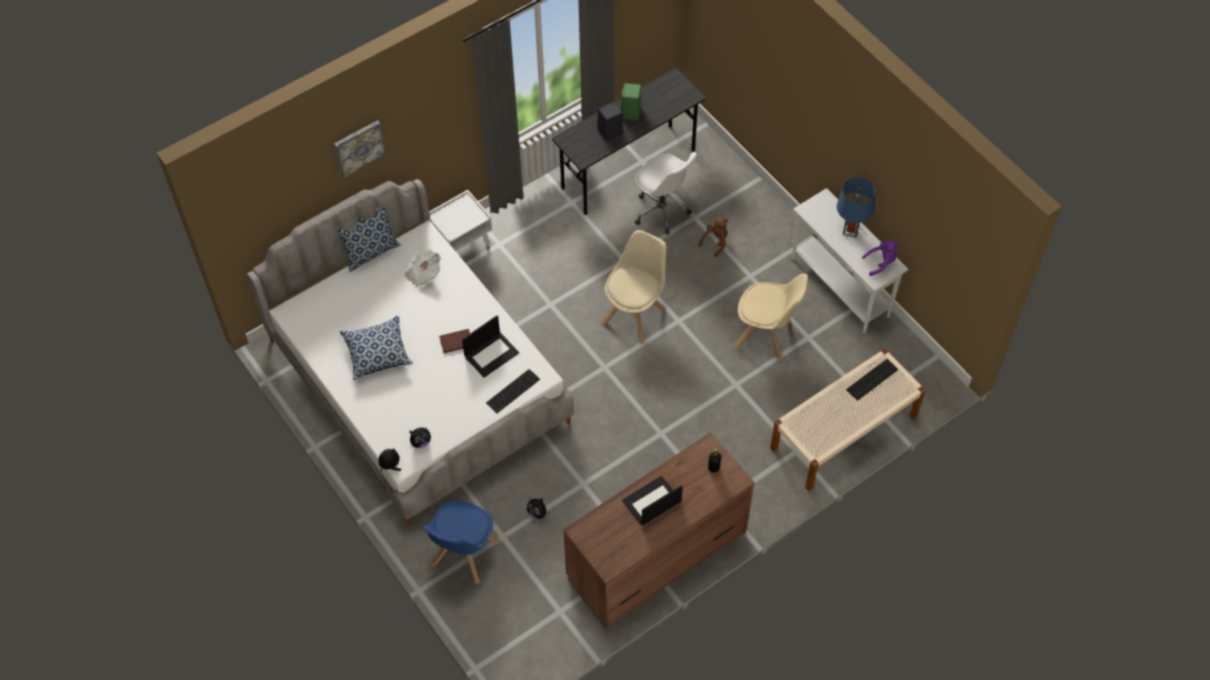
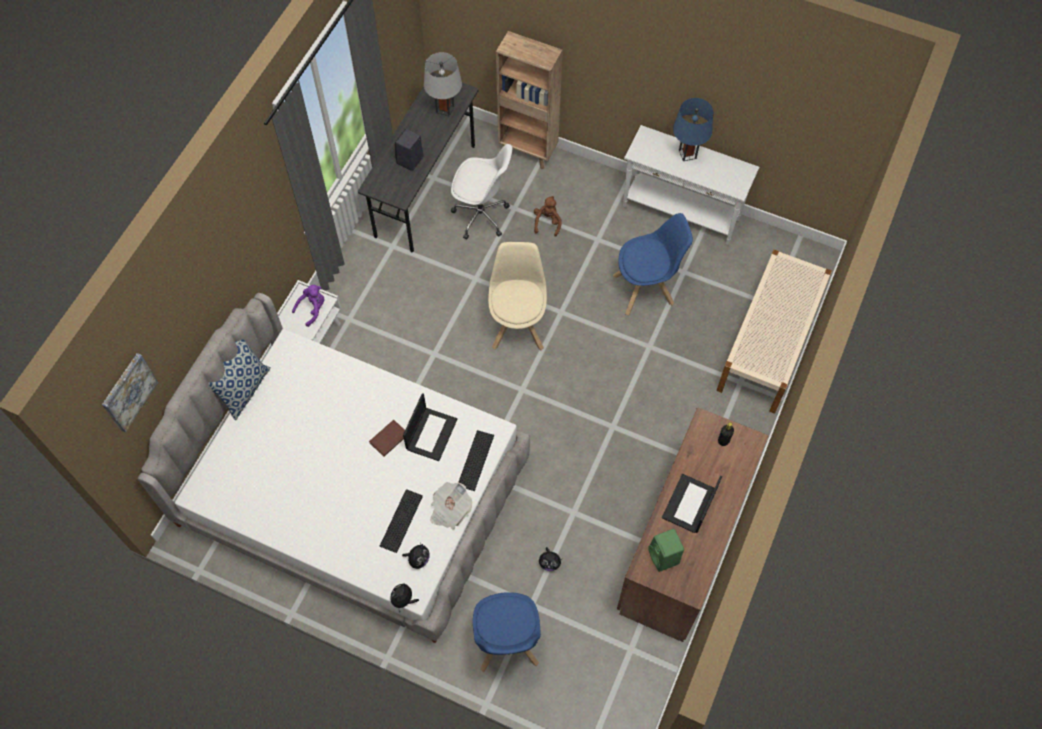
camera: 30 degrees left, 5 degrees up
picture [334,120,386,178] -> picture moved to [102,353,158,433]
pillow [340,315,413,380] -> none
newspaper [404,250,441,287] -> newspaper moved to [430,482,472,529]
green speaker [620,83,641,120] -> green speaker moved to [648,529,684,572]
beige chair [733,273,808,361] -> blue chair [613,213,693,316]
keyboard [846,359,898,401] -> keyboard moved to [380,489,423,553]
purple plush toy [862,240,899,276] -> purple plush toy moved to [292,285,325,327]
none -> grey table lamp [424,52,462,116]
none -> brown bookcase [496,31,563,169]

